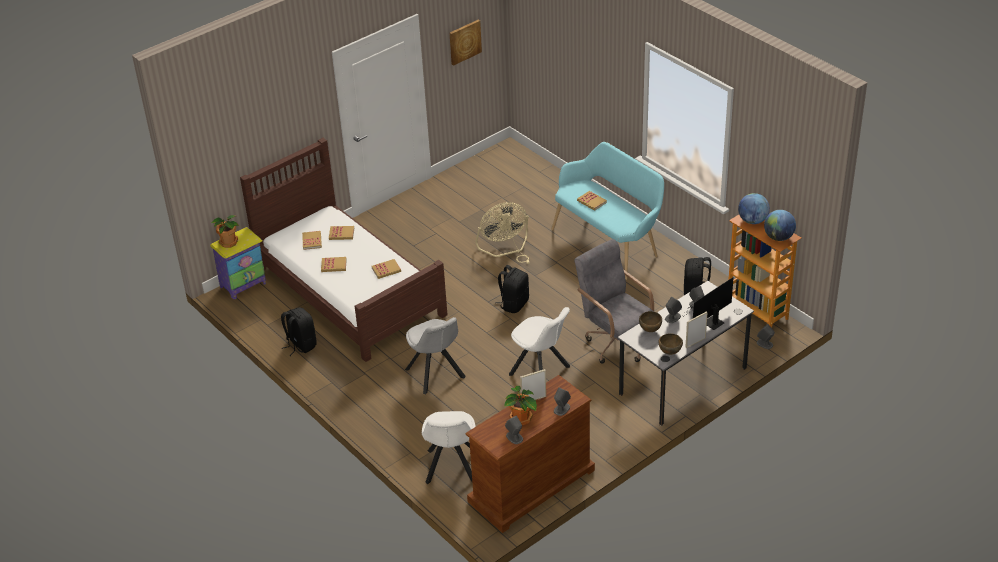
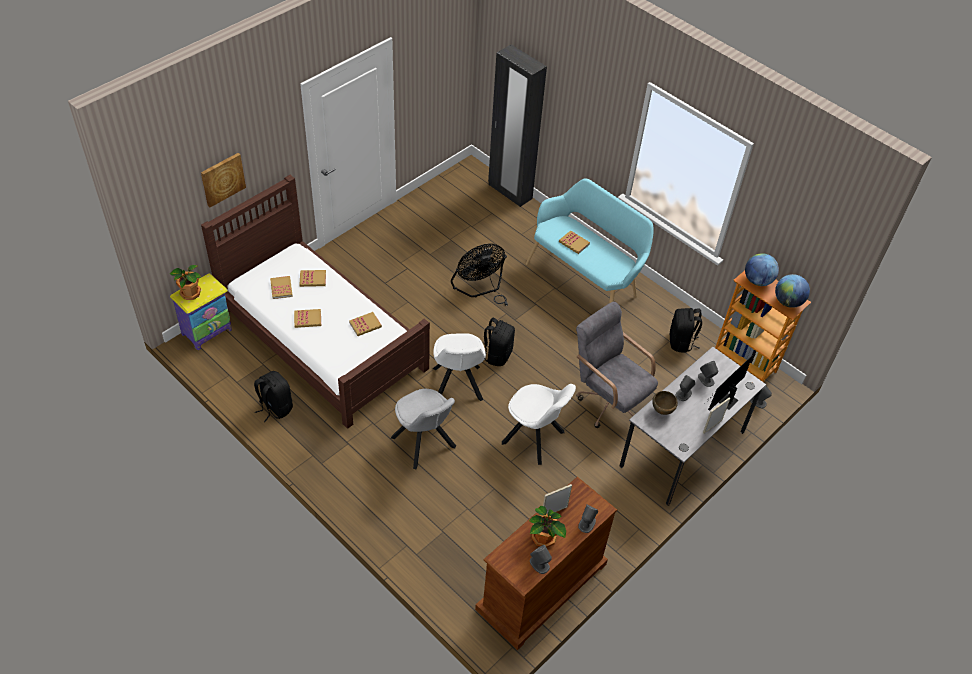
camera: 10 degrees left, 10 degrees up
white chair [422,411,476,484] -> white chair moved to [433,333,486,401]
picture [450,20,482,66] -> picture moved to [201,153,246,207]
beige fan [475,202,529,264] -> black fan [451,244,508,306]
brown bowl [659,333,683,355] -> none
none -> black wardrobe [488,45,547,207]

